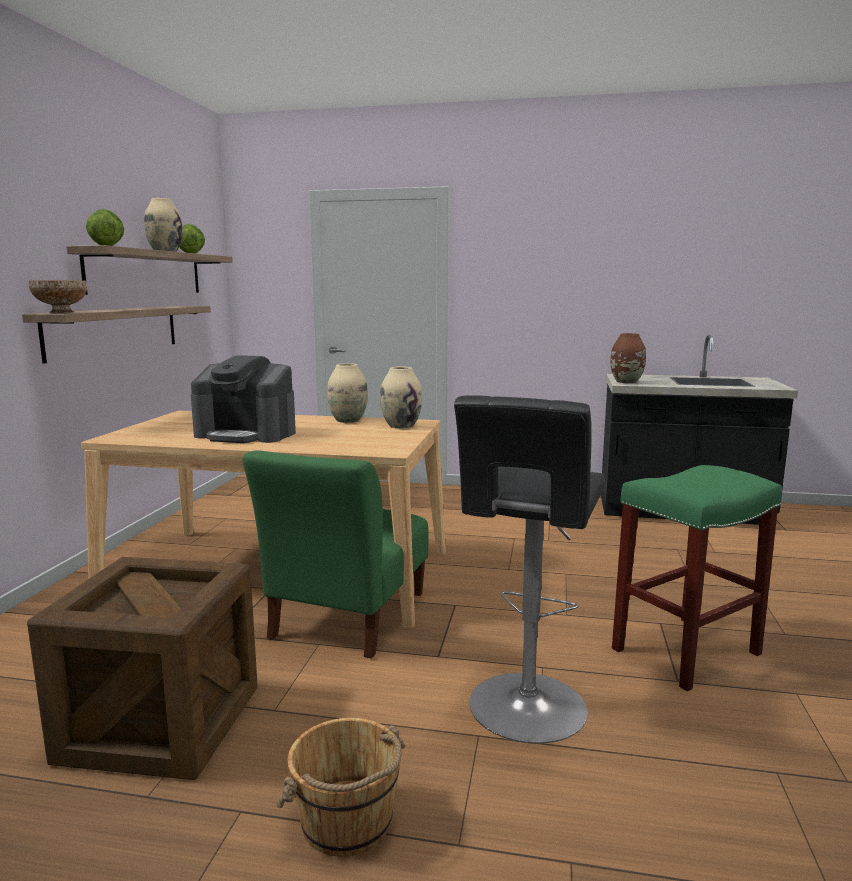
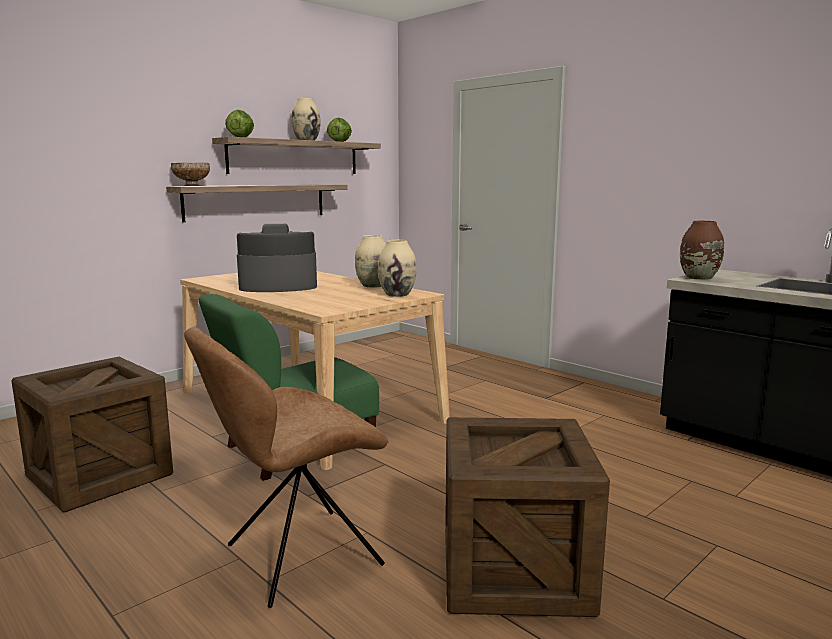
camera: 35 degrees right, 0 degrees up
coffee machine [191,355,296,443] -> coffee machine turned 120 degrees clockwise [237,224,317,292]
brown bucket [277,718,405,857] -> none
black stool [454,396,605,744] -> brown chair [184,326,388,608]
green stool [612,465,782,691] -> crate [445,417,610,617]

